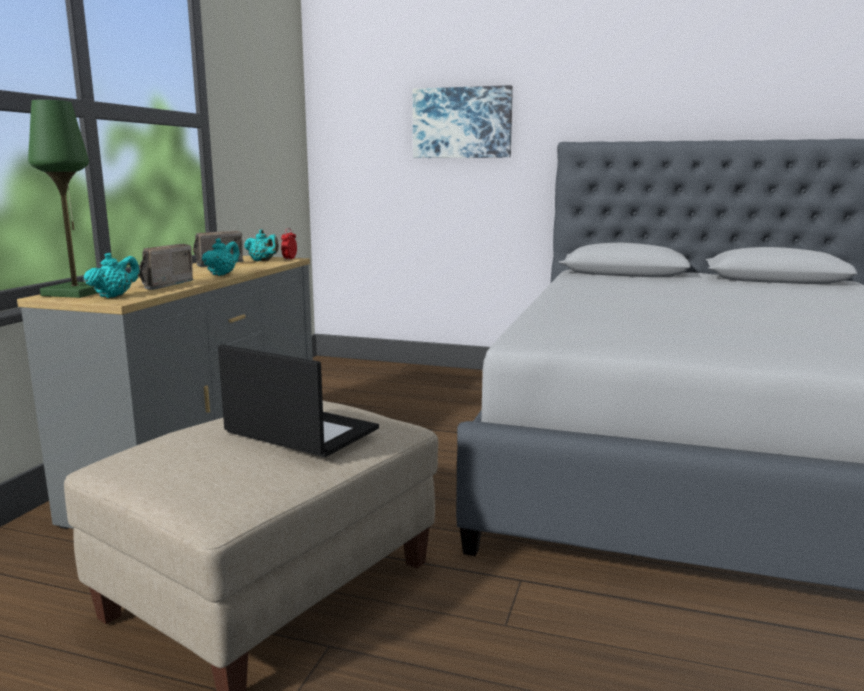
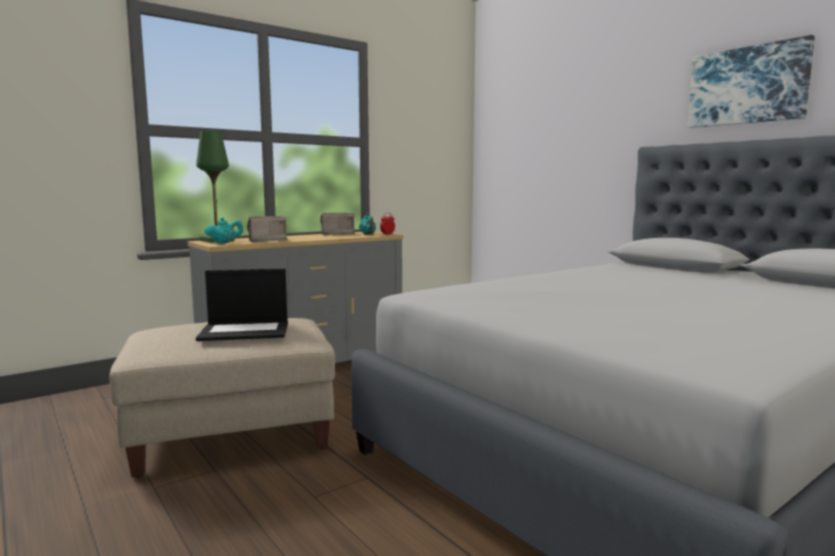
camera: 35 degrees right, 5 degrees down
turquoise teapot [202,238,240,276] -> none
laptop [218,345,379,457] -> laptop turned 105 degrees clockwise [196,269,288,341]
picture [413,85,513,158] -> picture moved to [688,35,815,128]

